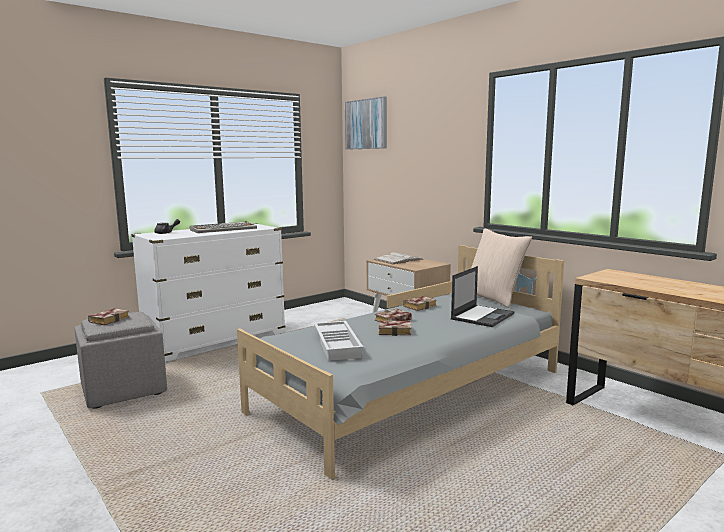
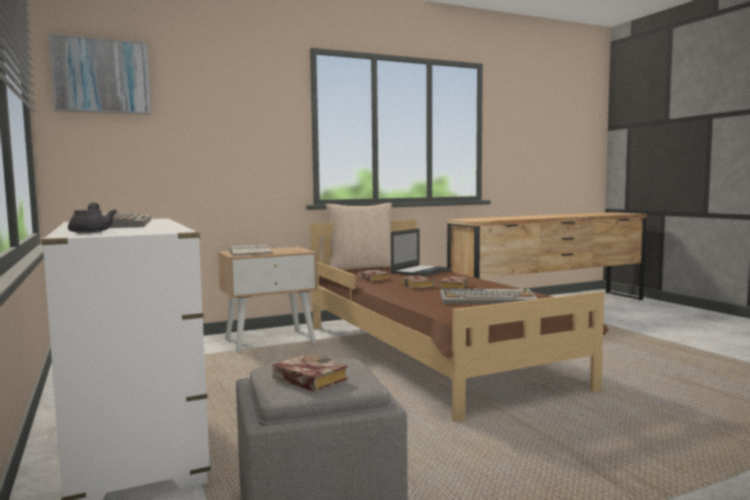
camera: 75 degrees left, 5 degrees down
grey bed [237,245,564,480] -> brown bed [310,219,609,422]
white tray [314,321,363,361] -> keyboard [440,289,538,304]
laptop [451,266,514,327] -> laptop turned 75 degrees clockwise [391,229,451,277]

